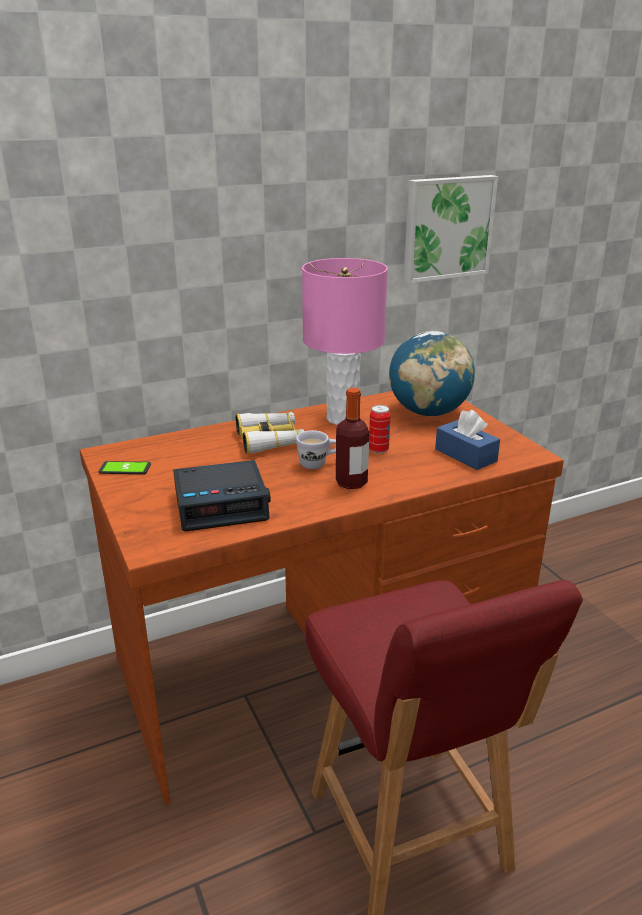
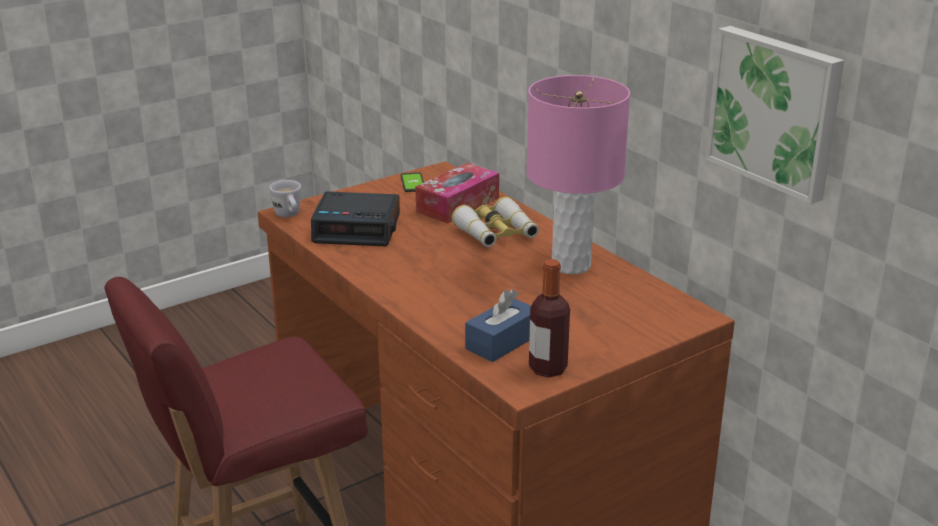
camera: 80 degrees right, 0 degrees up
alarm clock [173,460,271,531] -> alarm clock turned 60 degrees counterclockwise [311,192,400,246]
white mug [296,430,336,469] -> white mug moved to [269,180,301,217]
bottle [336,388,369,489] -> bottle moved to [529,259,570,378]
can [369,405,391,454] -> none
globe [389,331,475,416] -> none
none -> tissue box [415,163,499,223]

